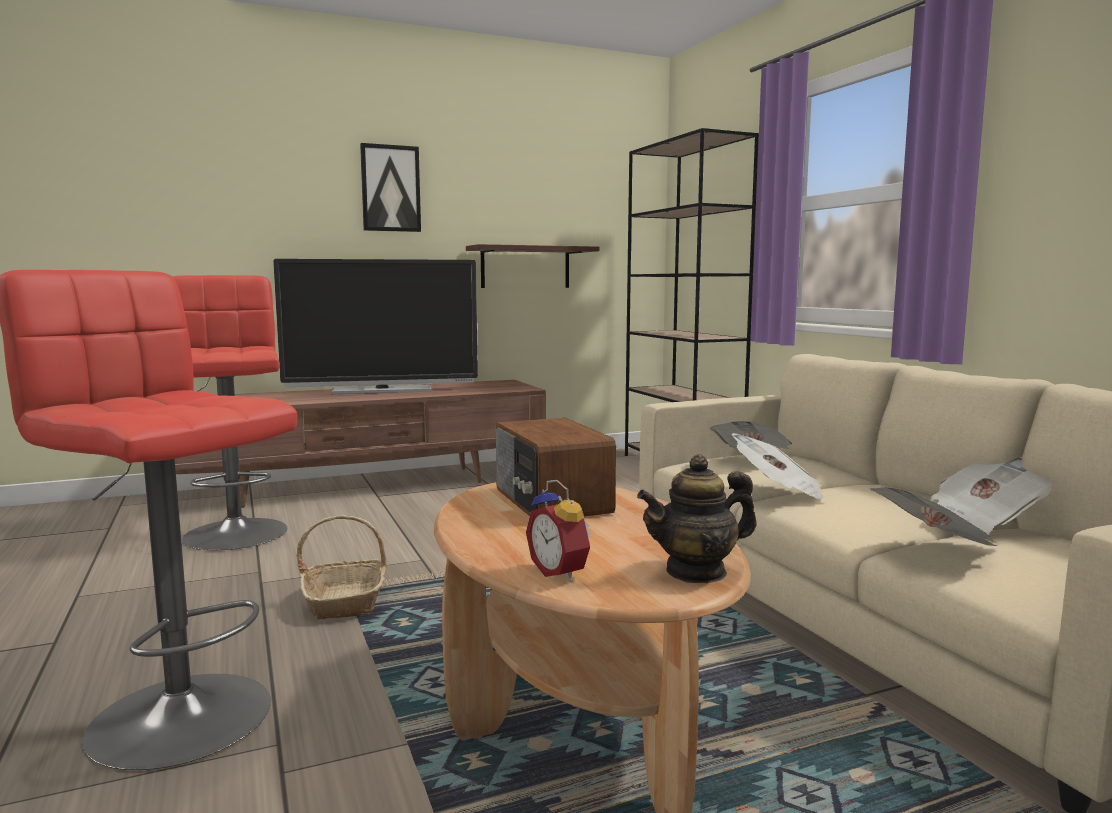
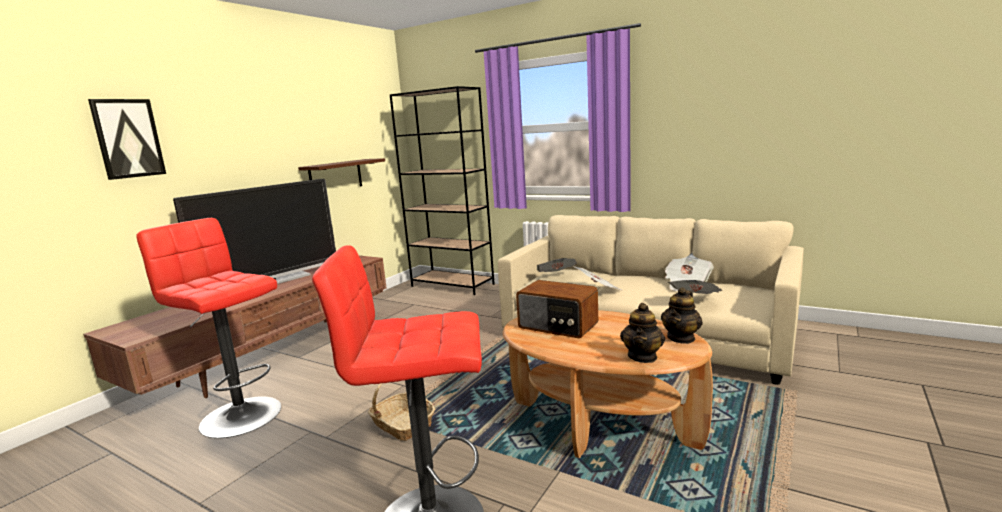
camera: 35 degrees left, 5 degrees up
picture [360,143,421,232] -> picture moved to [88,99,166,180]
alarm clock [526,480,591,582] -> teapot [620,303,665,363]

